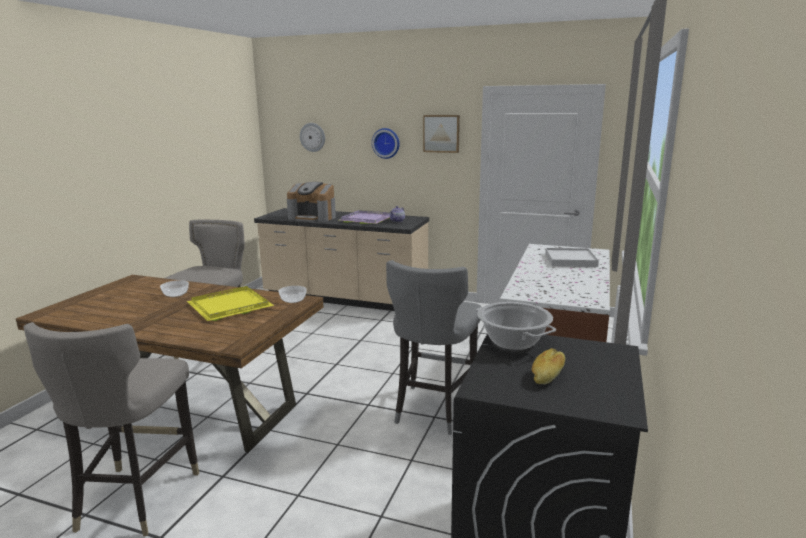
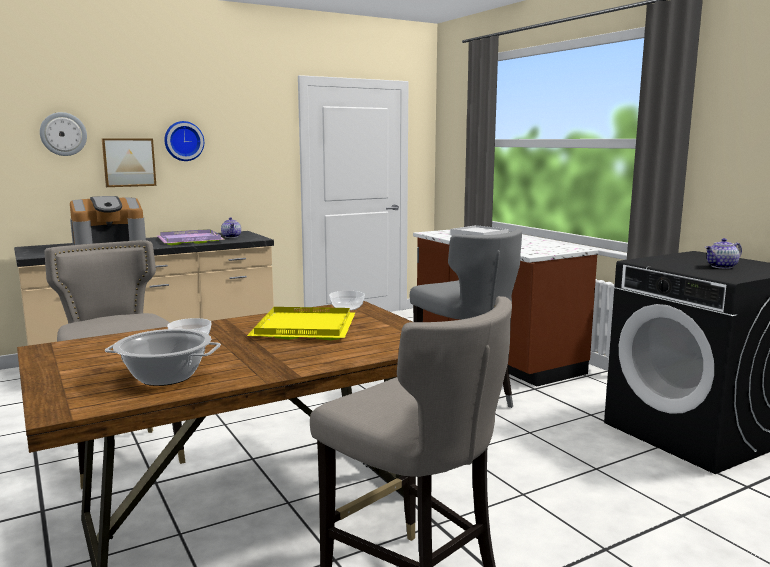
camera: 50 degrees left, 5 degrees down
picture [423,115,460,153] -> picture moved to [102,138,156,187]
cooking pot [477,302,556,350] -> cooking pot moved to [105,329,221,386]
bread [531,348,565,384] -> teapot [705,238,742,269]

